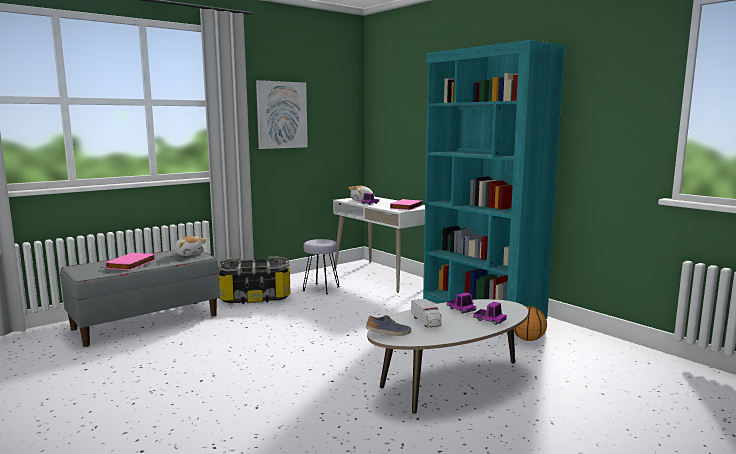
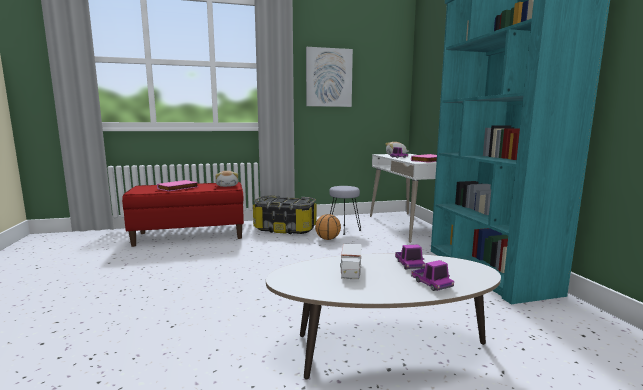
camera: 25 degrees right, 0 degrees up
grey bench [60,250,220,347] -> red bench [122,182,244,247]
shoe [366,315,411,336] -> none
basketball [514,306,547,341] -> basketball moved to [315,214,341,240]

